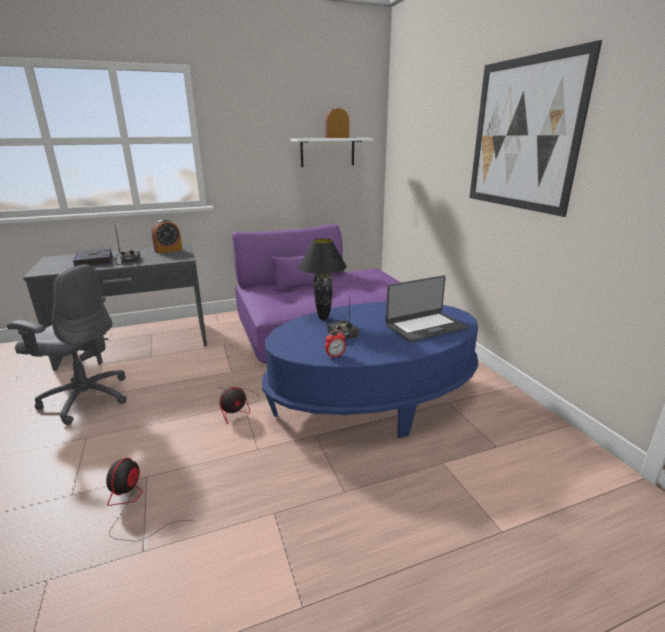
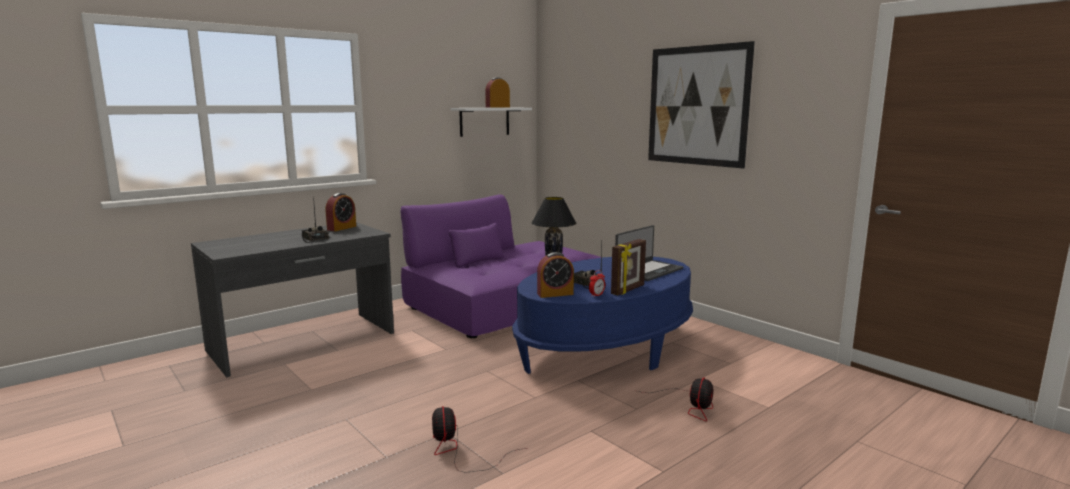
camera: 20 degrees left, 10 degrees down
grey office chair [7,264,127,425] -> none
book [73,248,113,267] -> none
fan [217,385,259,424] -> fan moved to [637,377,713,422]
none -> alarm clock [537,252,574,298]
none -> picture frame [611,239,646,295]

